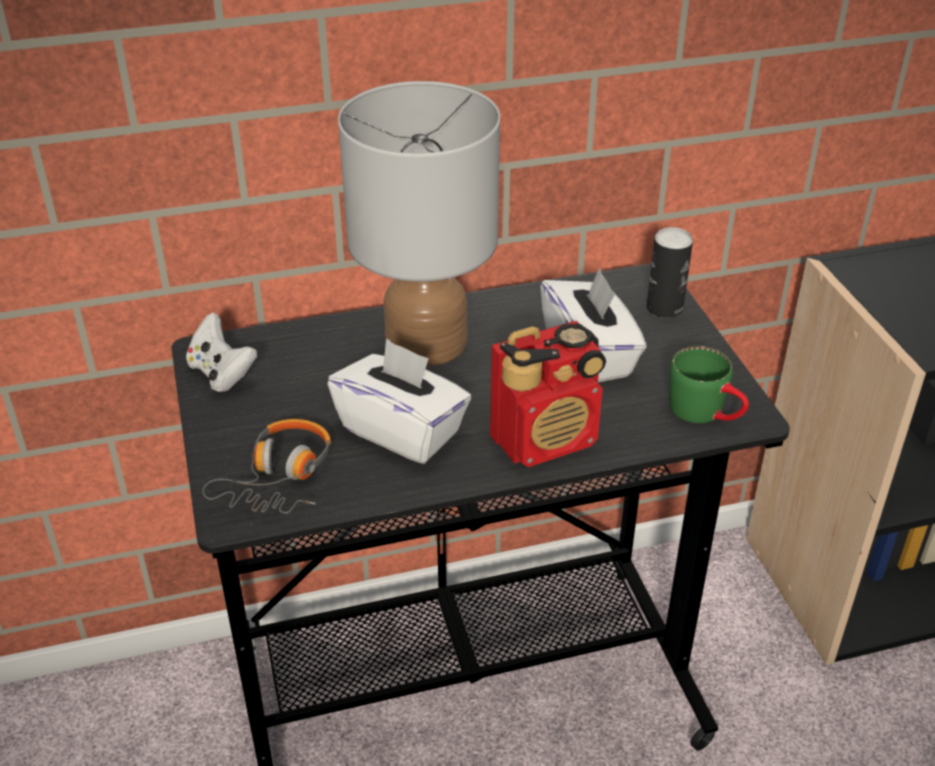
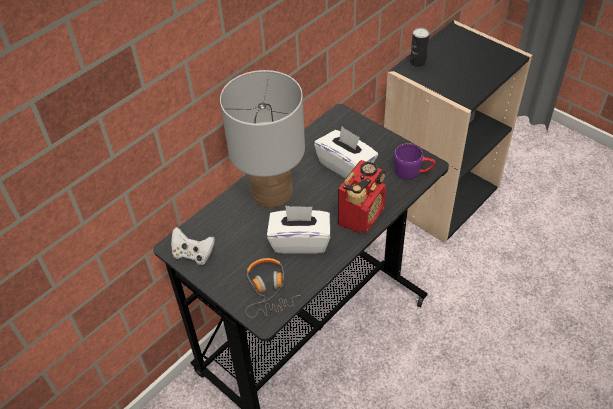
camera: 30 degrees left, 10 degrees up
can [647,227,693,318] -> can moved to [410,27,429,67]
green mug [669,346,749,423] -> purple mug [394,143,436,180]

